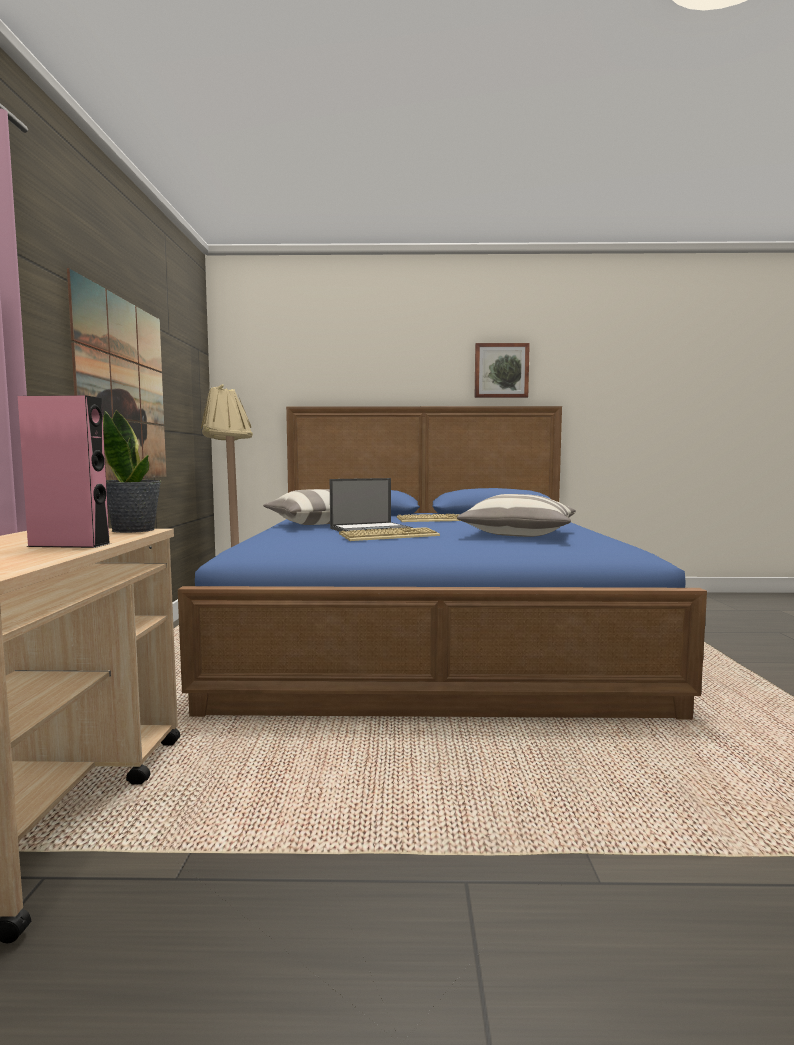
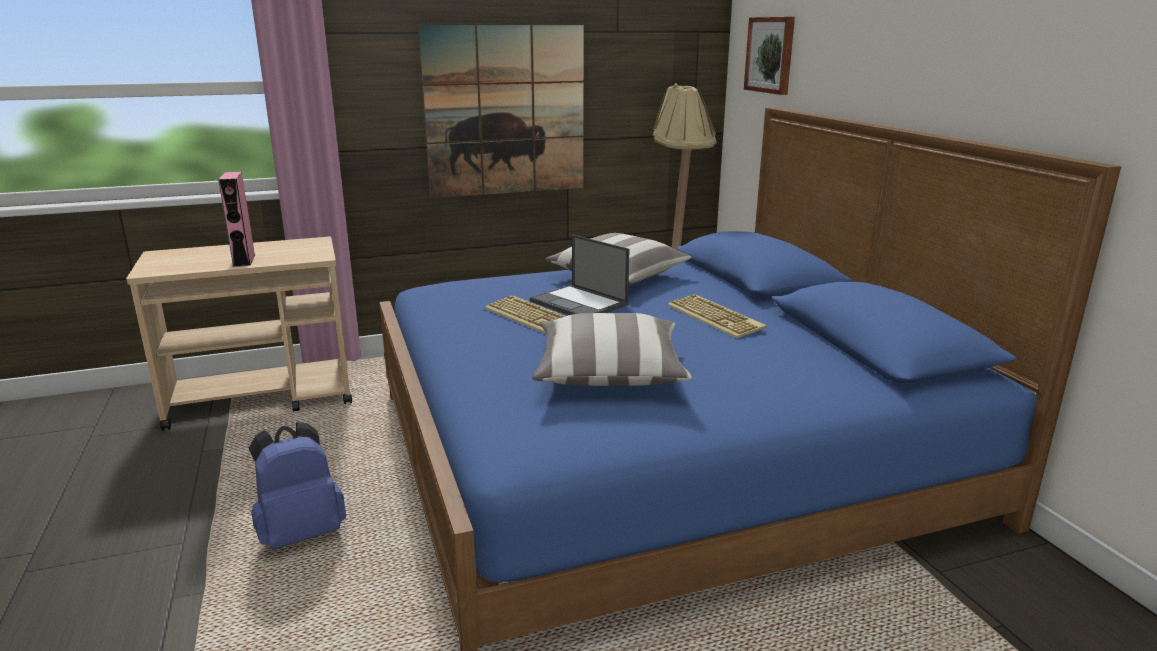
camera: 70 degrees right, 15 degrees up
potted plant [103,409,161,533] -> none
picture [475,343,530,398] -> picture moved to [744,17,795,95]
none -> blue backpack [249,422,346,550]

